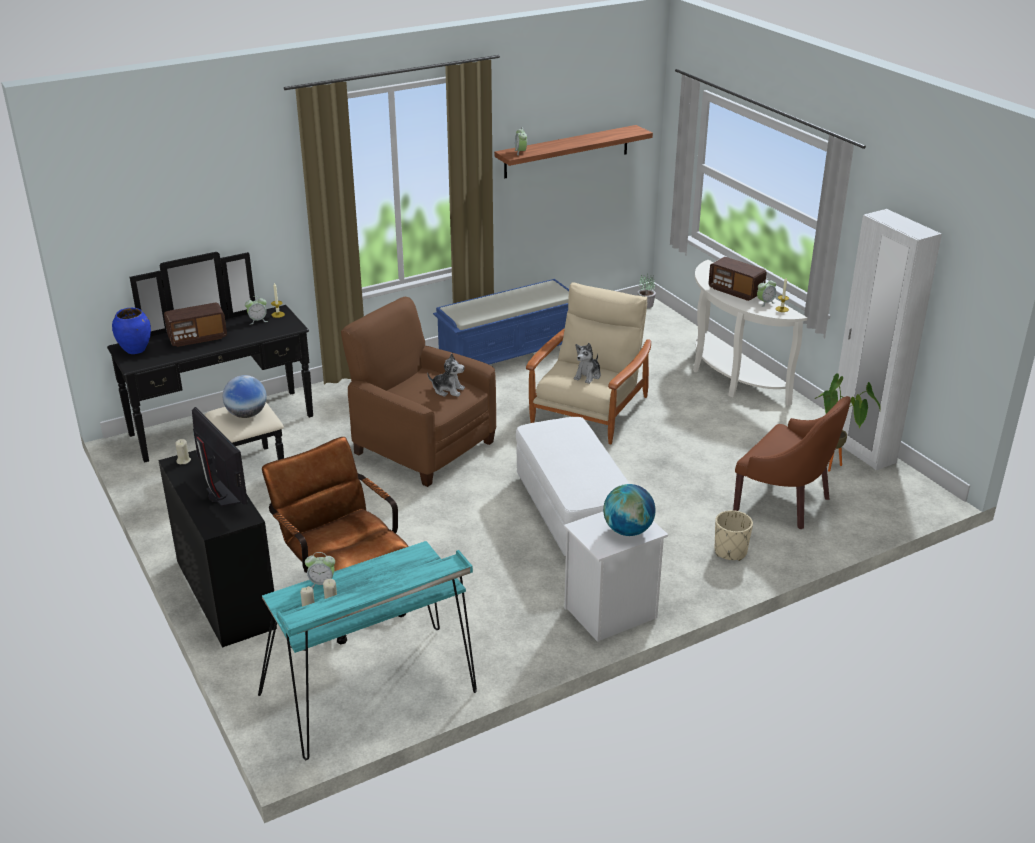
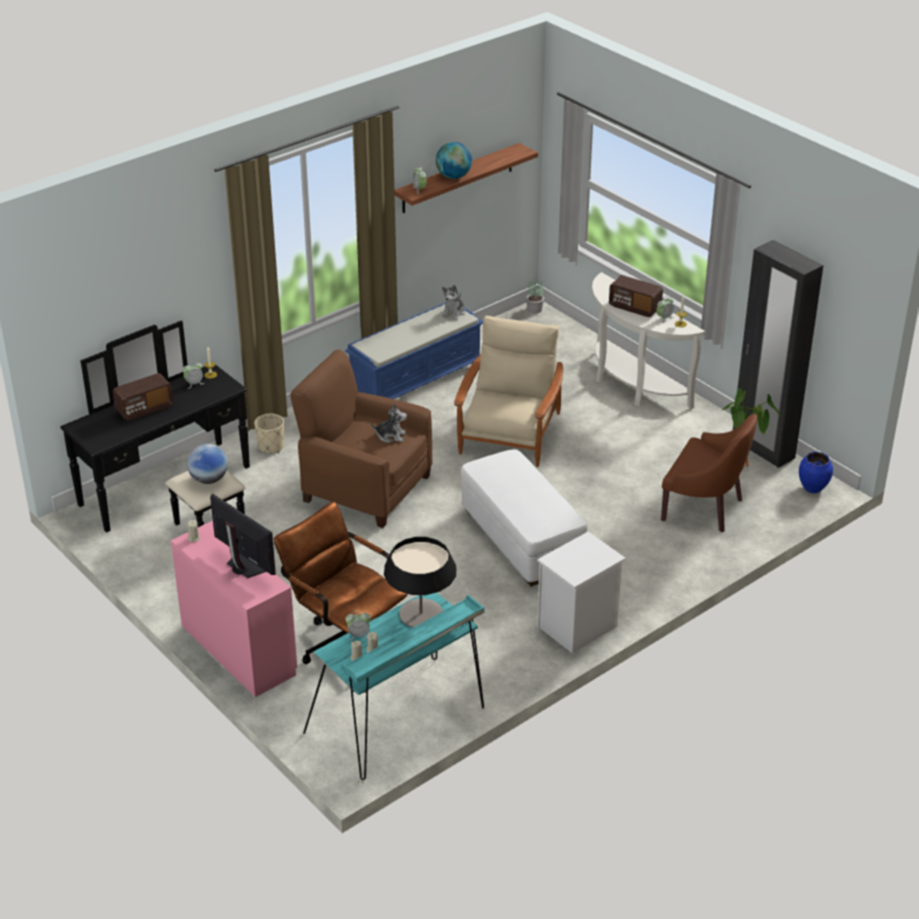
camera: 10 degrees left, 5 degrees up
blue vase [112,308,151,354] -> blue vase moved to [799,452,833,493]
black desk [158,450,277,648] -> pink desk [171,521,297,697]
plush toy [574,343,601,384] -> plush toy moved to [442,285,465,320]
globe [603,484,656,536] -> globe moved to [436,142,472,179]
beige planter [715,510,753,561] -> beige planter moved to [254,414,284,453]
white wardrobe [836,209,942,470] -> black wardrobe [733,240,824,468]
none -> table lamp [384,537,457,628]

